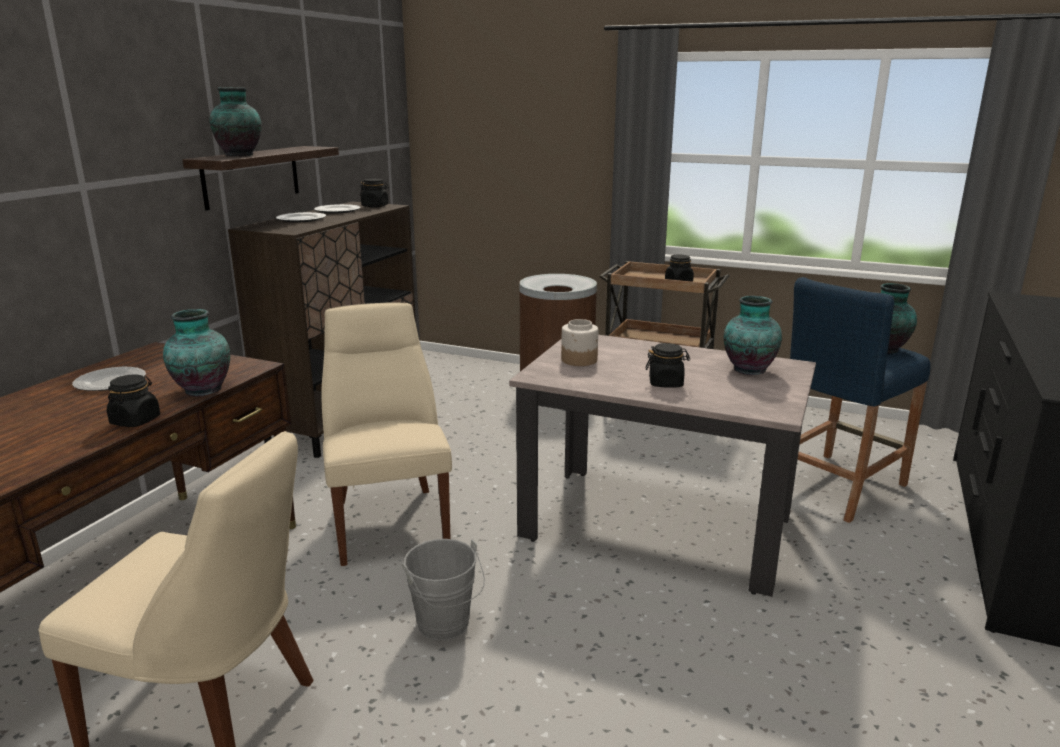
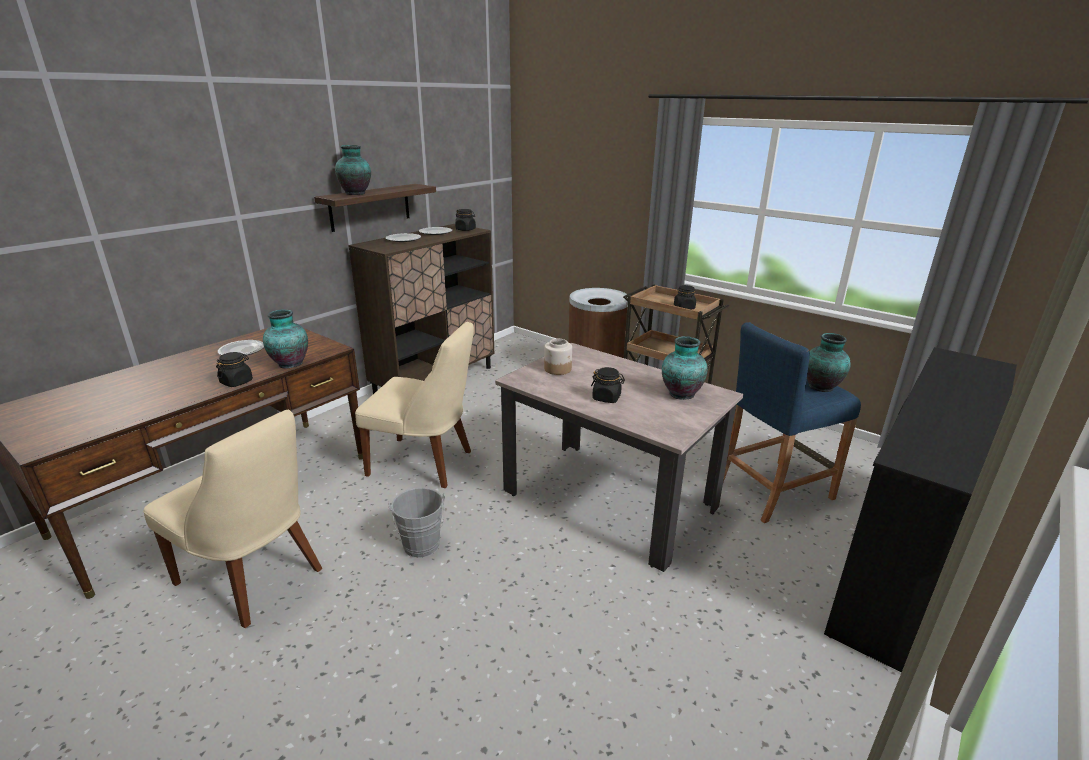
camera: 15 degrees right, 5 degrees up
beige chair [322,302,452,566] -> beige chair turned 105 degrees clockwise [355,322,474,488]

